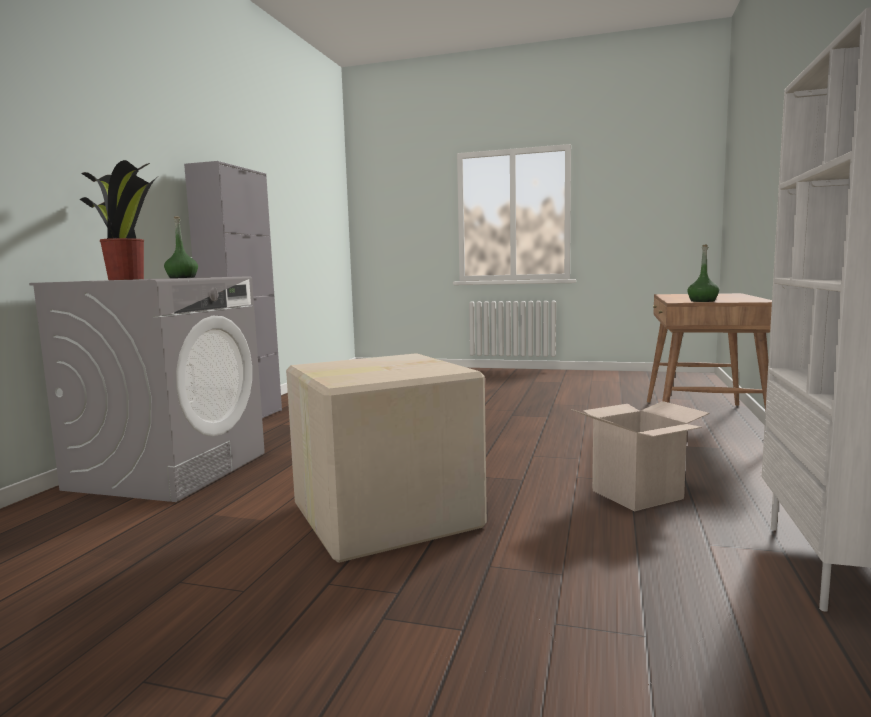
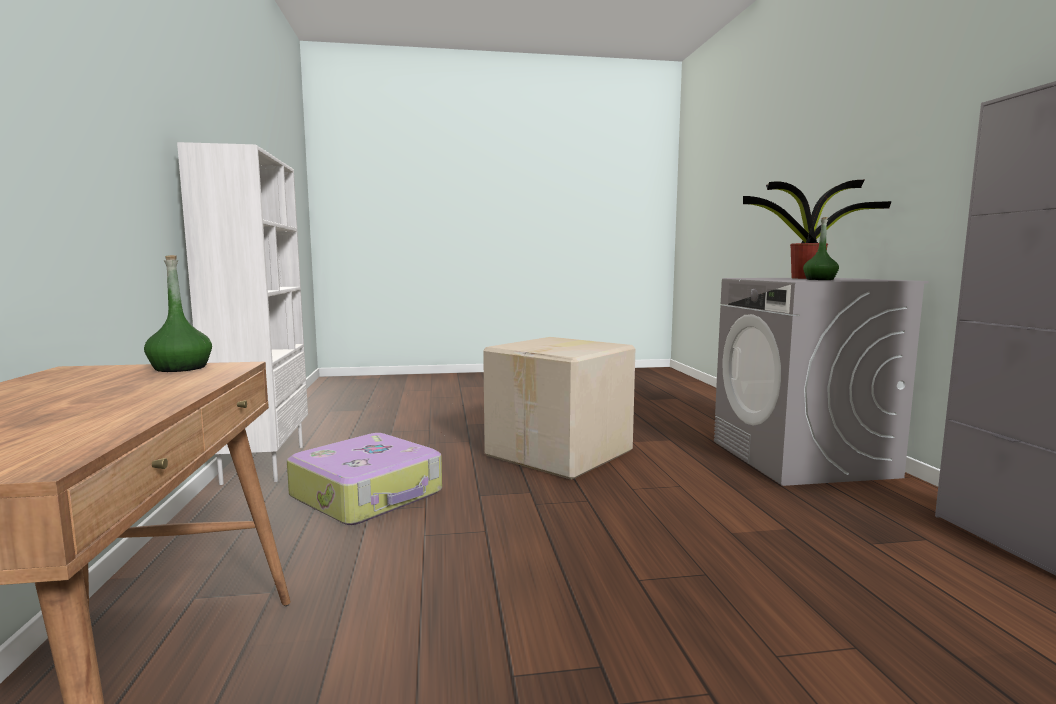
camera: 155 degrees right, 0 degrees up
cardboard box [571,401,710,511] -> suitcase [287,433,442,525]

